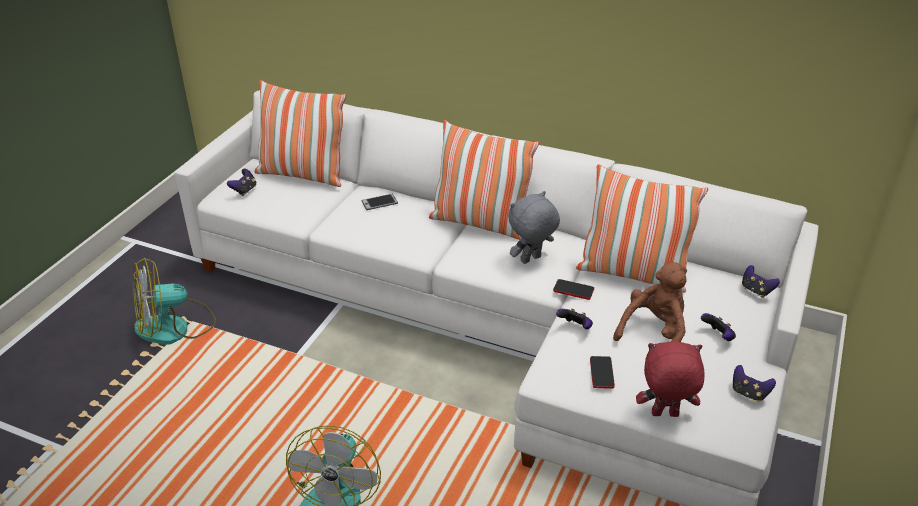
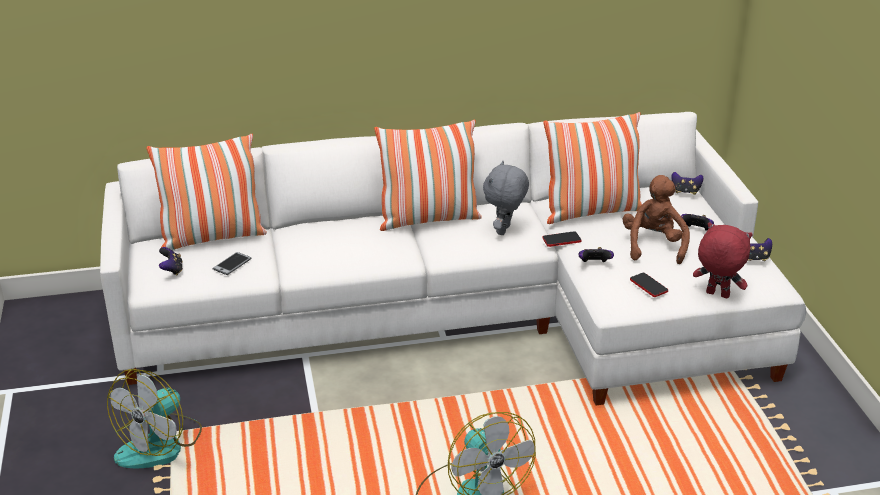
camera: 35 degrees left, 5 degrees down
phone [361,194,398,210] -> phone moved to [213,252,252,275]
red plush toy [636,342,705,417] -> red plush toy turned 60 degrees clockwise [693,222,753,299]

